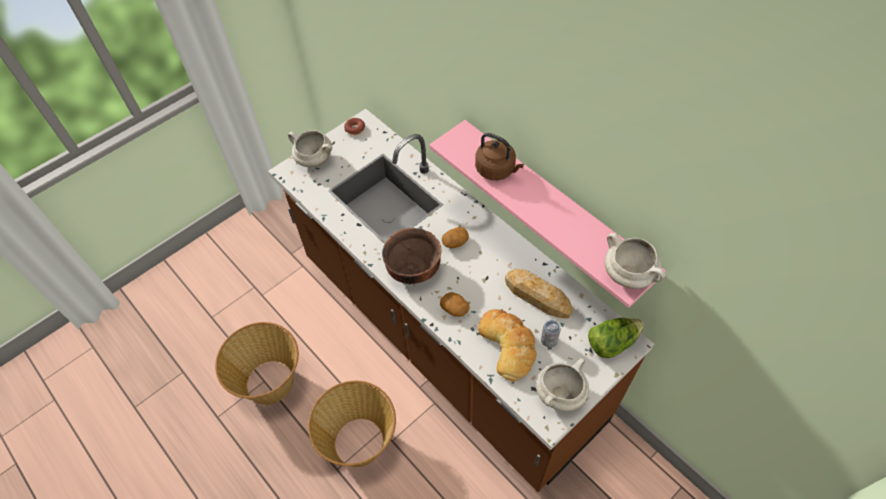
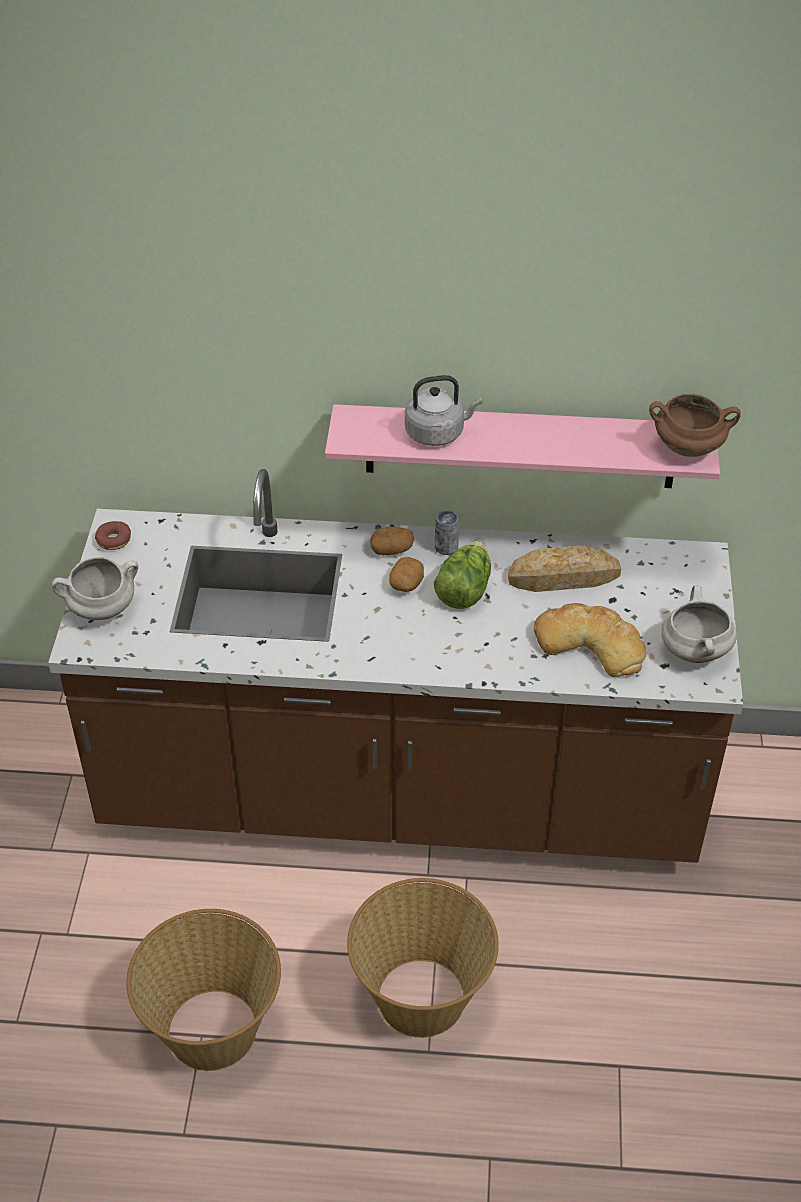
camera: 45 degrees left, 10 degrees down
brown bowl [382,228,442,284] -> none
potato [440,292,470,317] -> potato moved to [370,526,414,555]
brown kettle [475,133,524,180] -> grey kettle [405,375,482,446]
can [541,320,561,347] -> can moved to [435,511,459,555]
lettuce [588,318,644,358] -> lettuce moved to [434,540,491,609]
white cooking pot [605,233,665,289] -> brown cooking pot [649,394,741,457]

